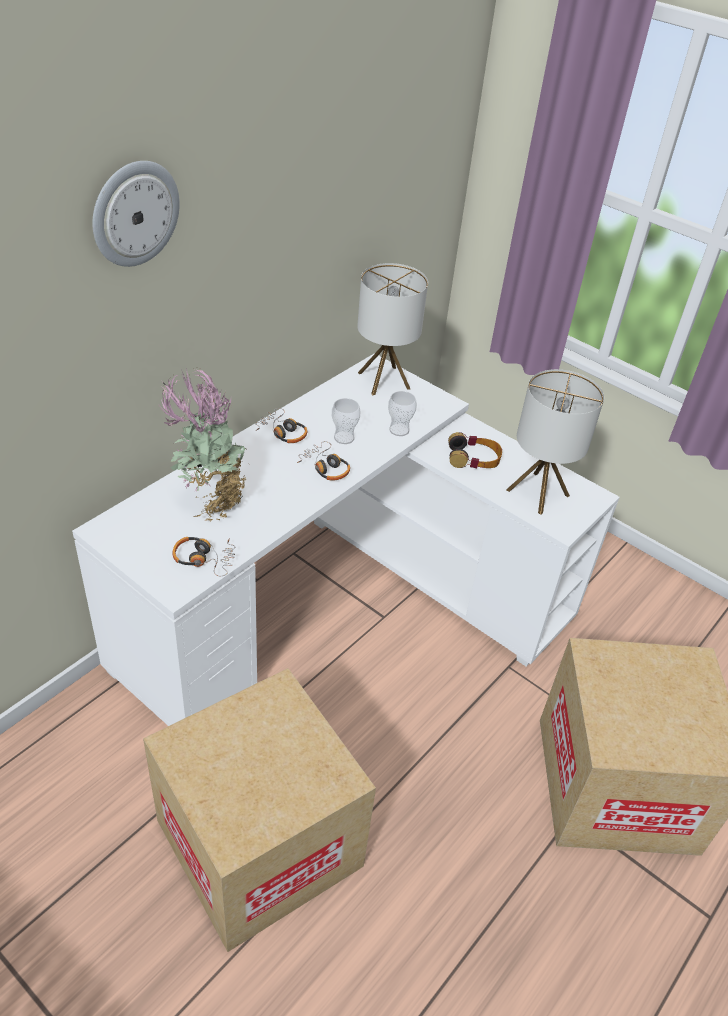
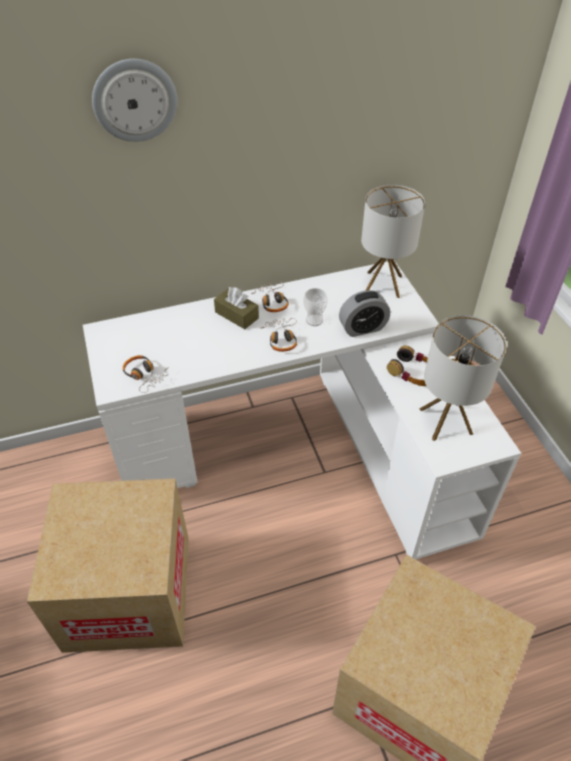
camera: 35 degrees right, 5 degrees up
potted plant [158,370,246,521] -> none
cup [388,391,417,436] -> alarm clock [339,290,390,337]
none -> brown tissue box [214,287,259,329]

